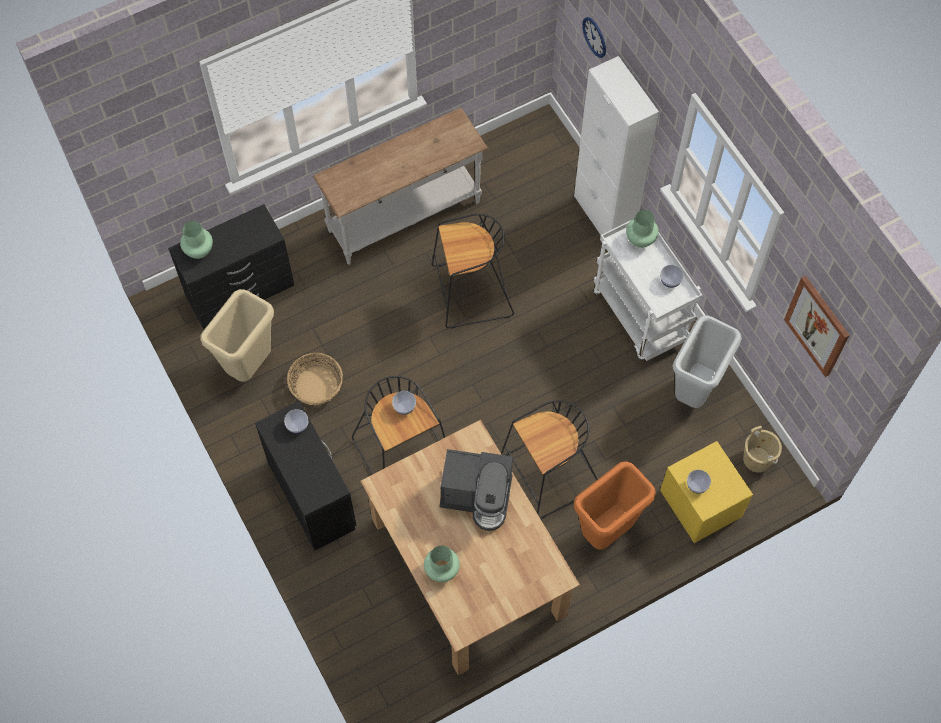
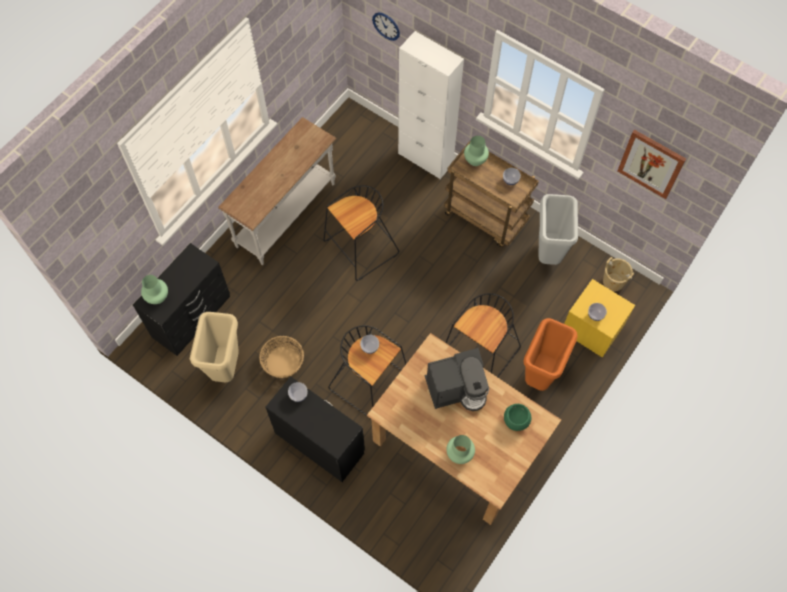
camera: 25 degrees left, 0 degrees up
white cart [593,220,703,361] -> brown cart [444,140,539,247]
none -> green bowl [504,404,531,431]

